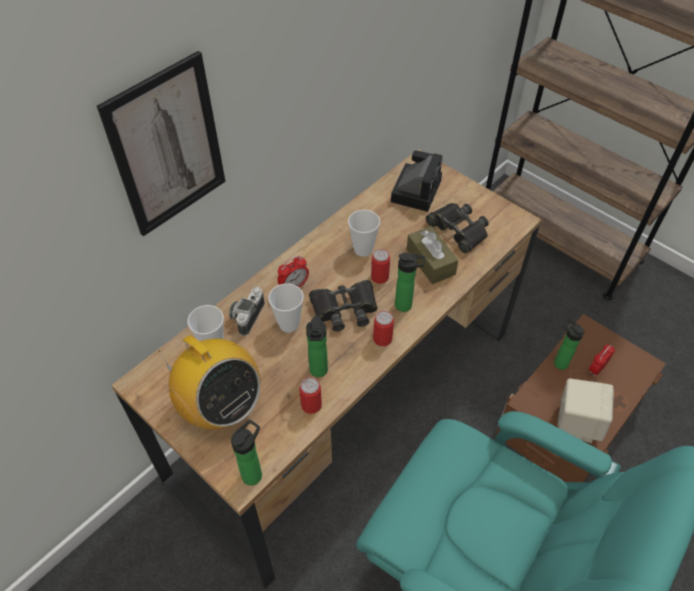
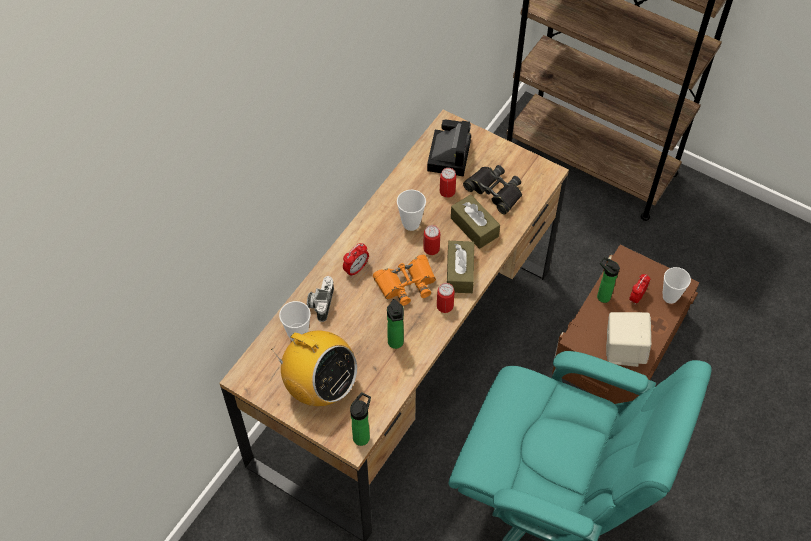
camera: 10 degrees left, 5 degrees up
picture [97,51,226,236] -> none
cup [268,283,304,333] -> cup moved to [662,267,691,304]
can [299,377,322,414] -> can moved to [440,168,456,197]
black binoculars [309,280,378,332] -> orange binoculars [373,255,436,306]
bottle [395,253,425,312] -> brown tissue box [447,241,474,293]

